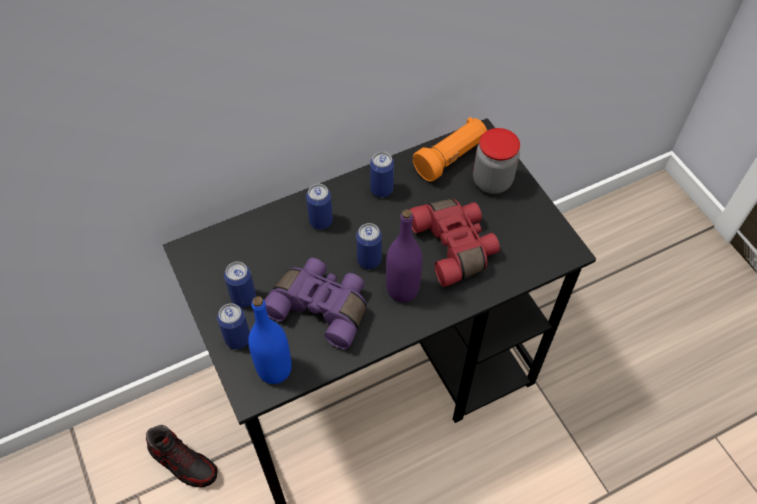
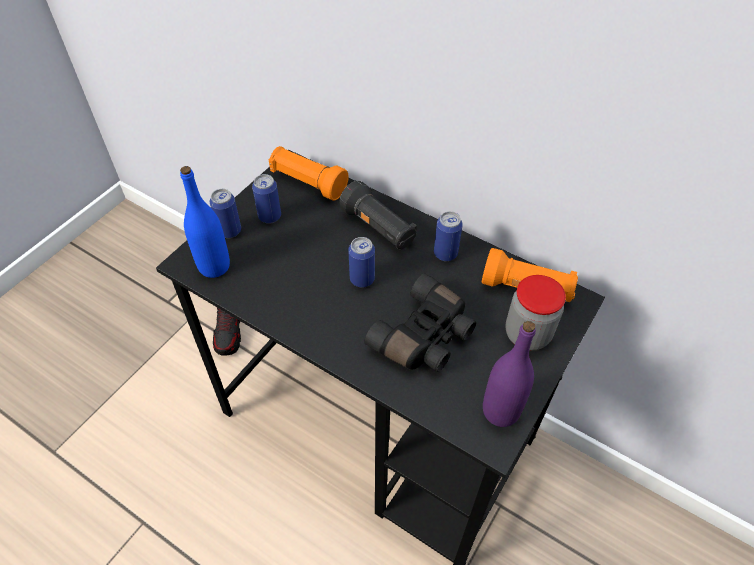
camera: 60 degrees right, 5 degrees down
purple binoculars [264,258,367,349] -> none
can [306,184,333,230] -> black flashlight [339,181,417,250]
purple bottle [386,209,422,302] -> purple bottle moved to [483,321,536,427]
red binoculars [409,199,500,287] -> black binoculars [364,273,476,372]
none -> orange flashlight [269,146,349,201]

